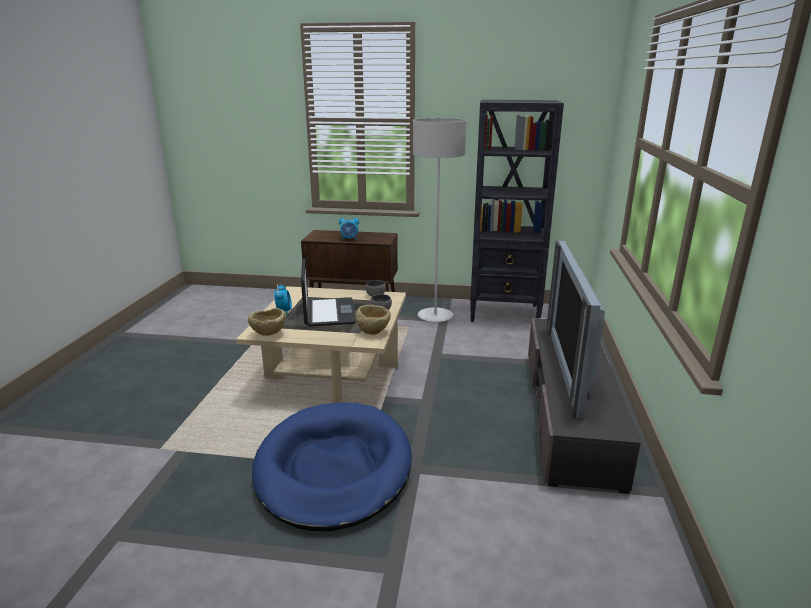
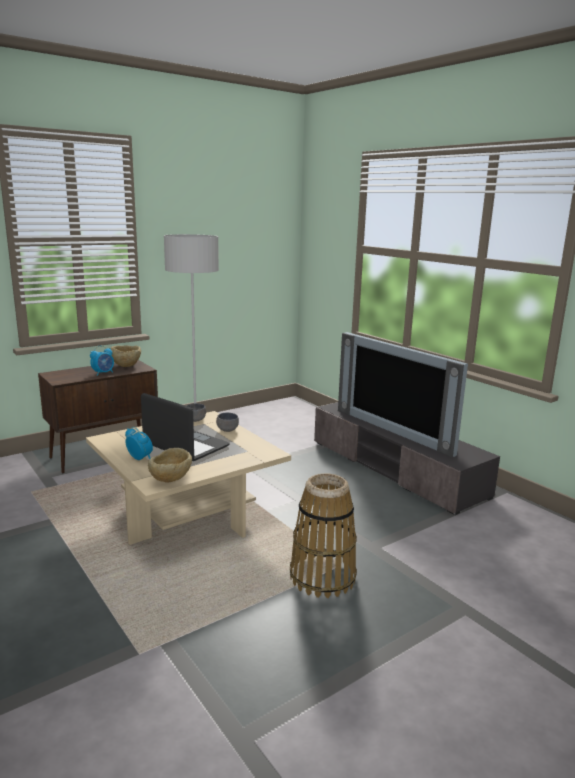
camera: 45 degrees left, 5 degrees down
blue dog bed [252,403,412,531] -> basket [290,473,357,598]
beige bowl [355,305,391,335] -> beige bowl moved to [111,345,141,367]
black bookcase [470,100,564,322] -> none

